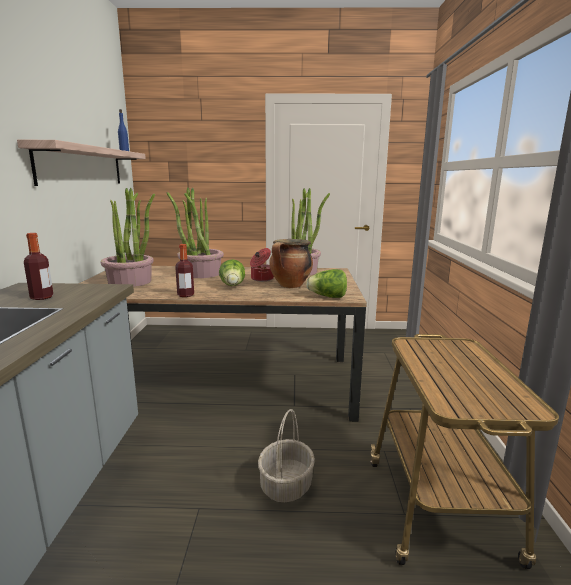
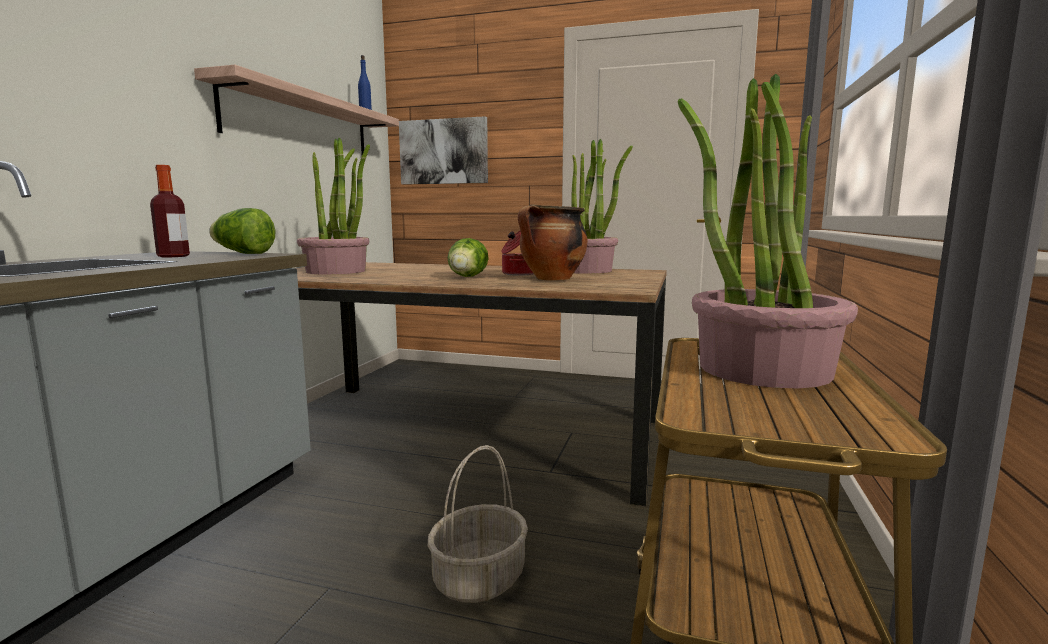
camera: 15 degrees right, 5 degrees down
potted plant [167,187,224,278] -> potted plant moved to [678,74,858,388]
bottle [175,244,194,297] -> none
lettuce [306,269,347,298] -> lettuce moved to [209,208,275,254]
none -> picture [399,116,488,185]

